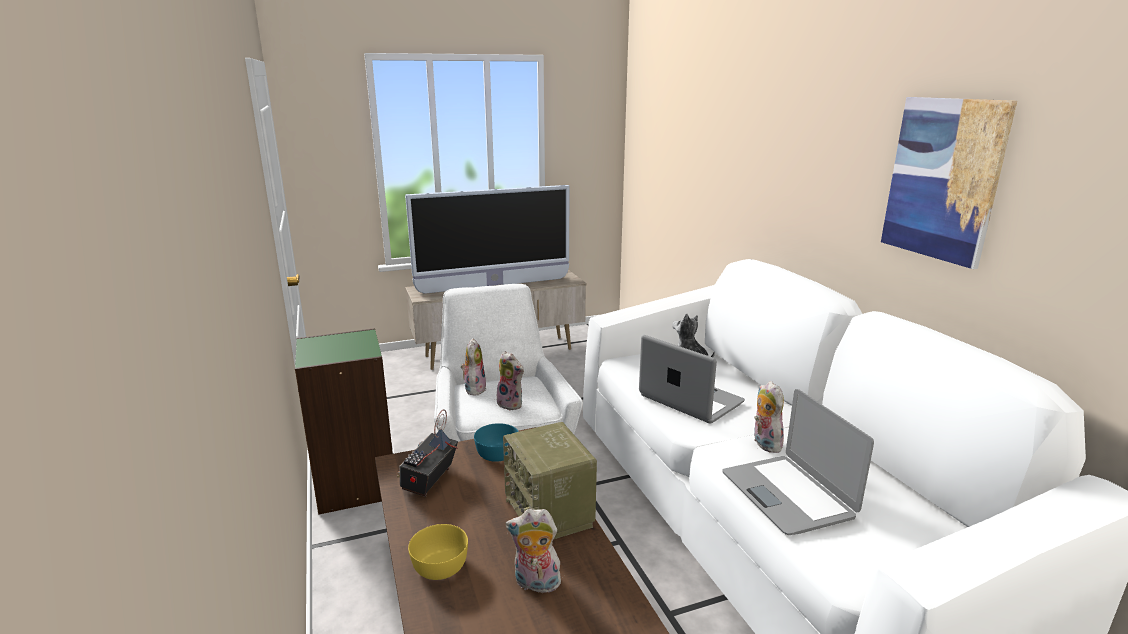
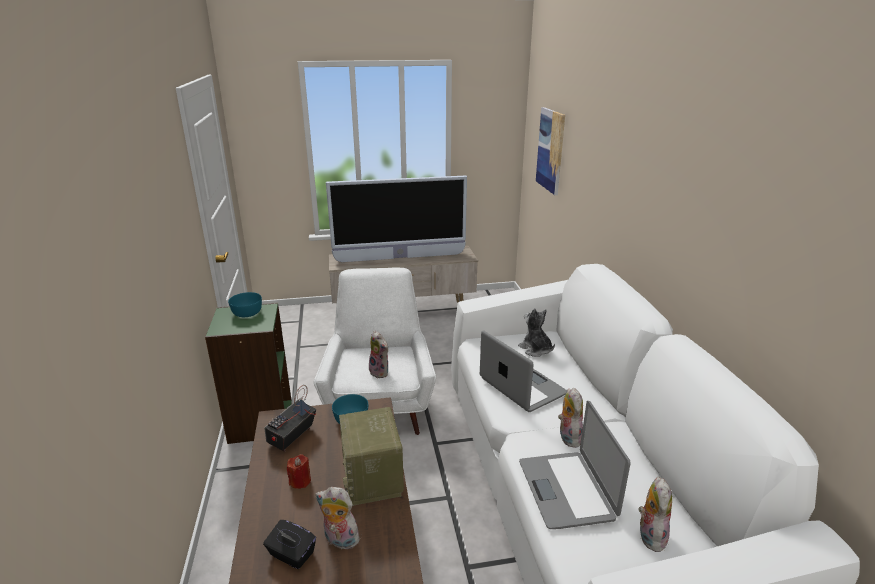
camera: 10 degrees right, 5 degrees up
yellow bowl [408,524,468,580] -> none
plush toy [460,338,486,396] -> plush toy moved to [639,477,672,553]
picture [881,97,1017,269] -> picture moved to [536,107,565,195]
none -> turquoise bowl [228,292,262,317]
none -> black tissue box [263,520,316,569]
none -> red candle [287,454,311,489]

